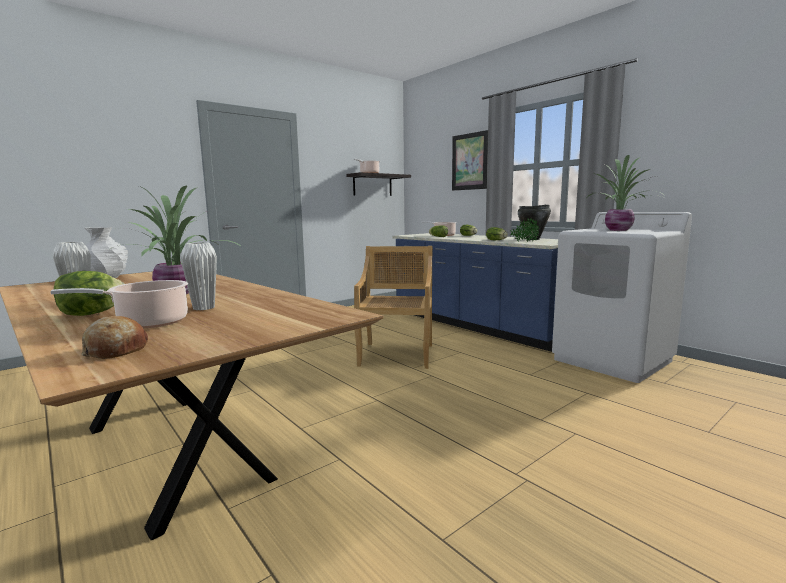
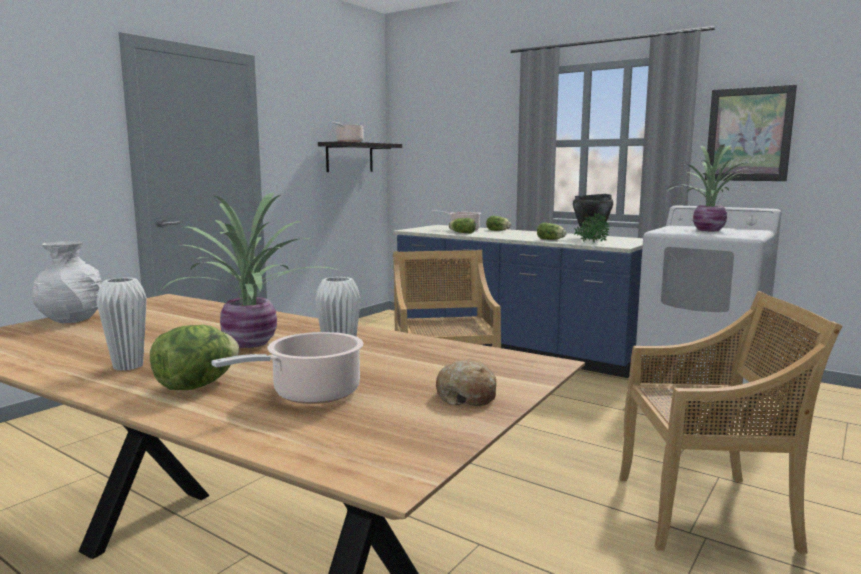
camera: 15 degrees left, 0 degrees up
bread [81,316,148,359] -> bread moved to [436,359,496,406]
picture [452,130,488,191] -> picture moved to [705,85,797,181]
none -> beige chair [619,291,842,554]

